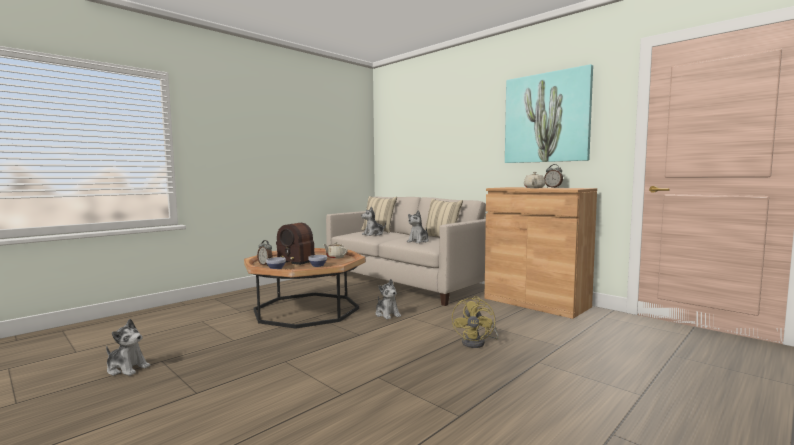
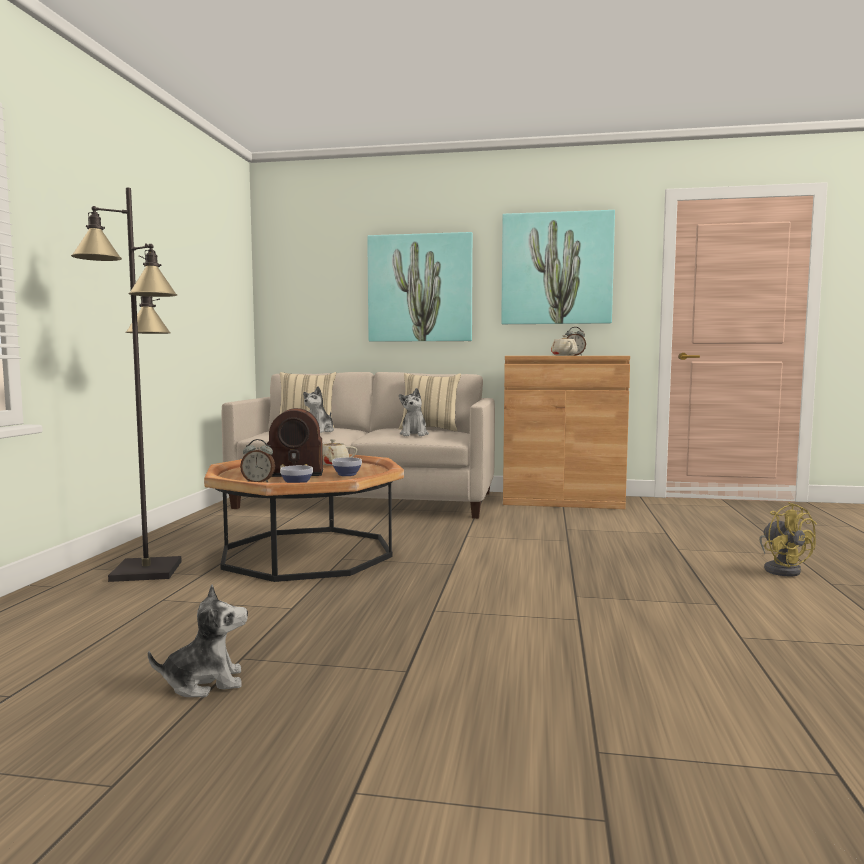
camera: 35 degrees left, 0 degrees up
plush toy [376,279,401,319] -> none
yellow fan [452,296,499,348] -> yellow fan moved to [759,502,817,576]
none -> black floor lamp [71,187,182,582]
none -> picture [367,232,473,342]

